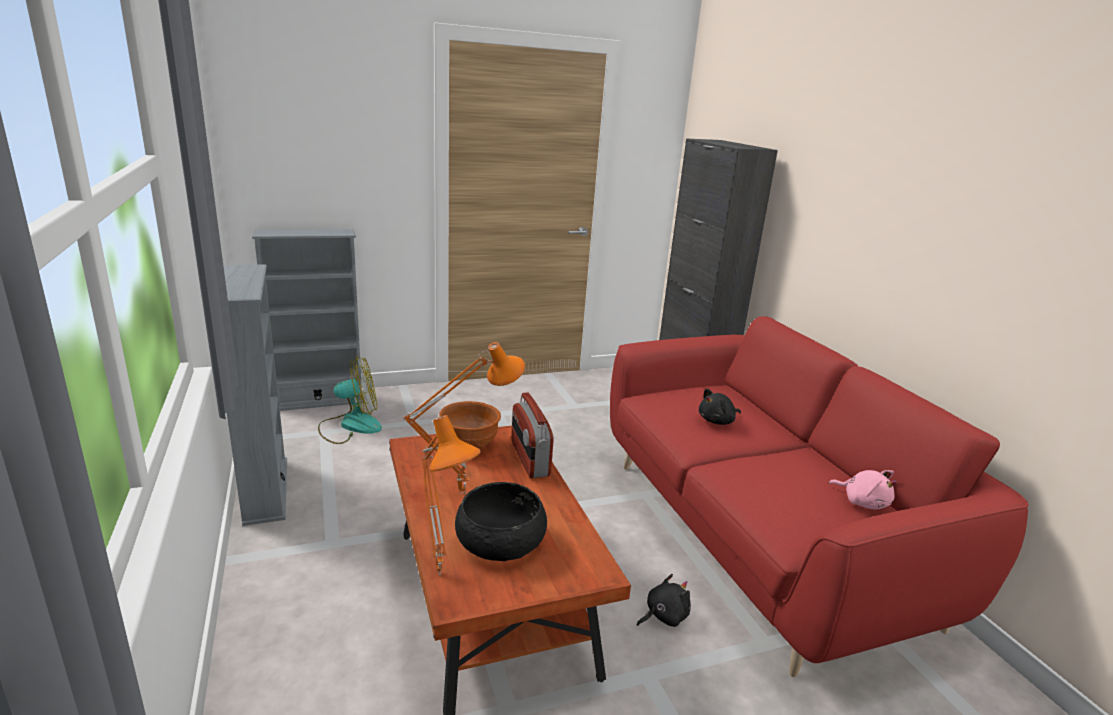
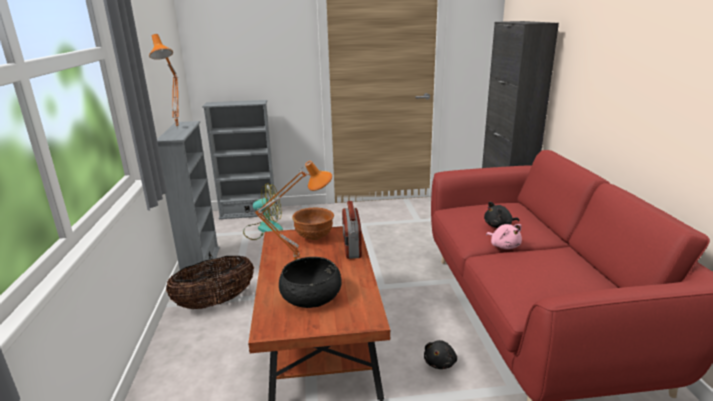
camera: 15 degrees right, 0 degrees up
orange table lamp [422,415,481,576] -> orange table lamp moved to [149,34,179,128]
black plush toy [637,574,691,627] -> black plush toy turned 135 degrees clockwise [424,340,457,369]
pink plush toy [829,470,897,509] -> pink plush toy moved to [486,224,522,249]
none -> basket [166,256,254,309]

